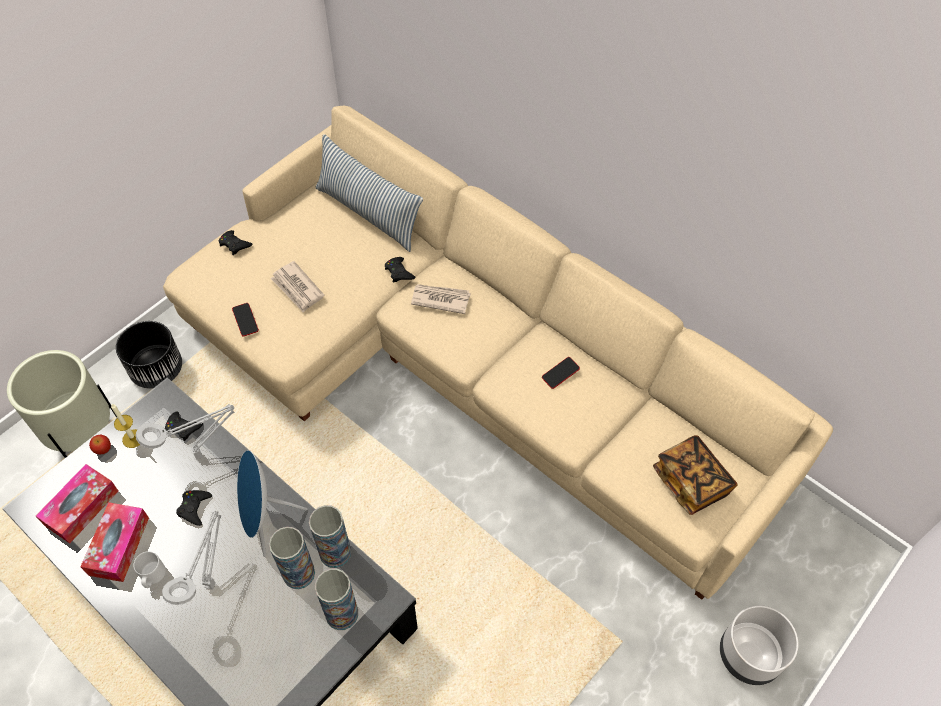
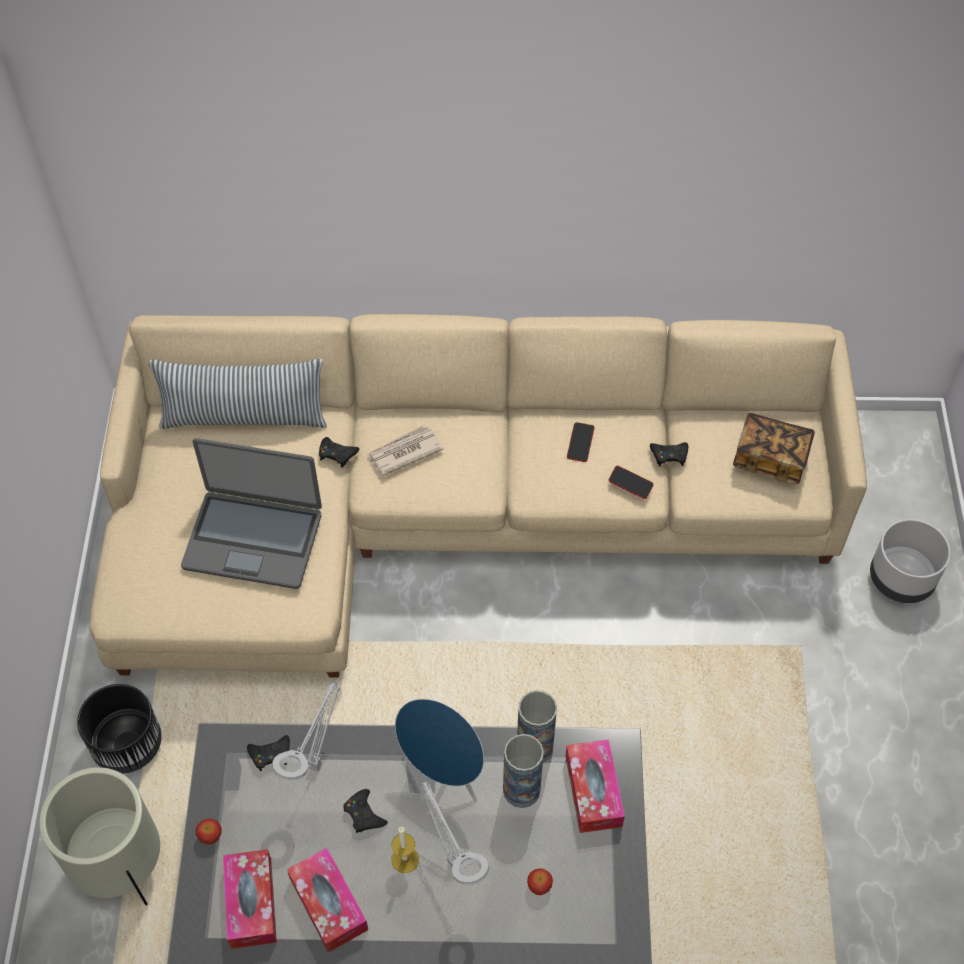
camera: 40 degrees left, 0 degrees up
candle [111,404,140,448] -> candle moved to [391,827,419,873]
grey mug [133,551,166,588] -> none
black game controller [219,230,253,255] -> black game controller moved to [650,442,688,467]
phone [232,303,259,337] -> phone moved to [609,466,654,499]
newspaper [270,261,324,313] -> laptop [181,438,322,589]
vase [315,569,358,630] -> tissue box [565,740,625,833]
none -> apple [527,868,553,895]

